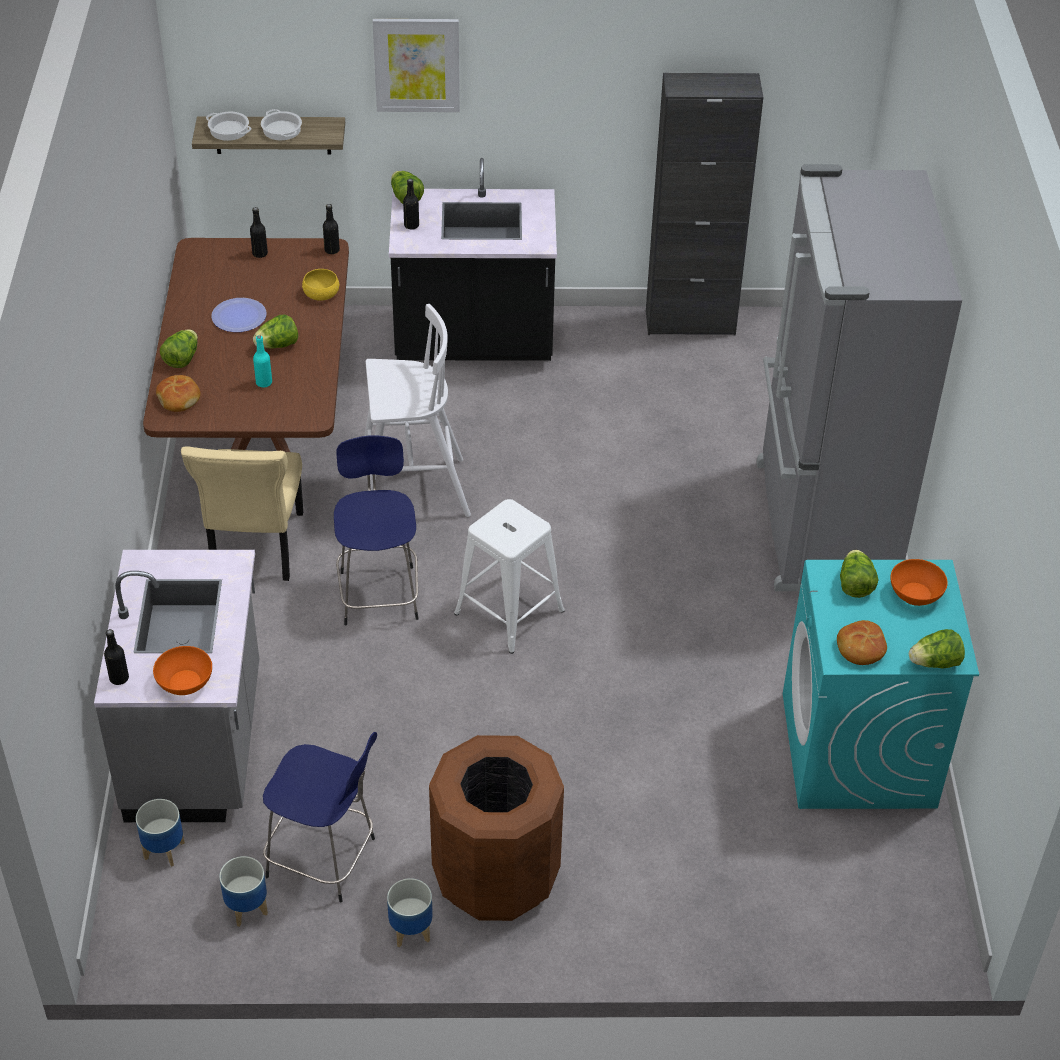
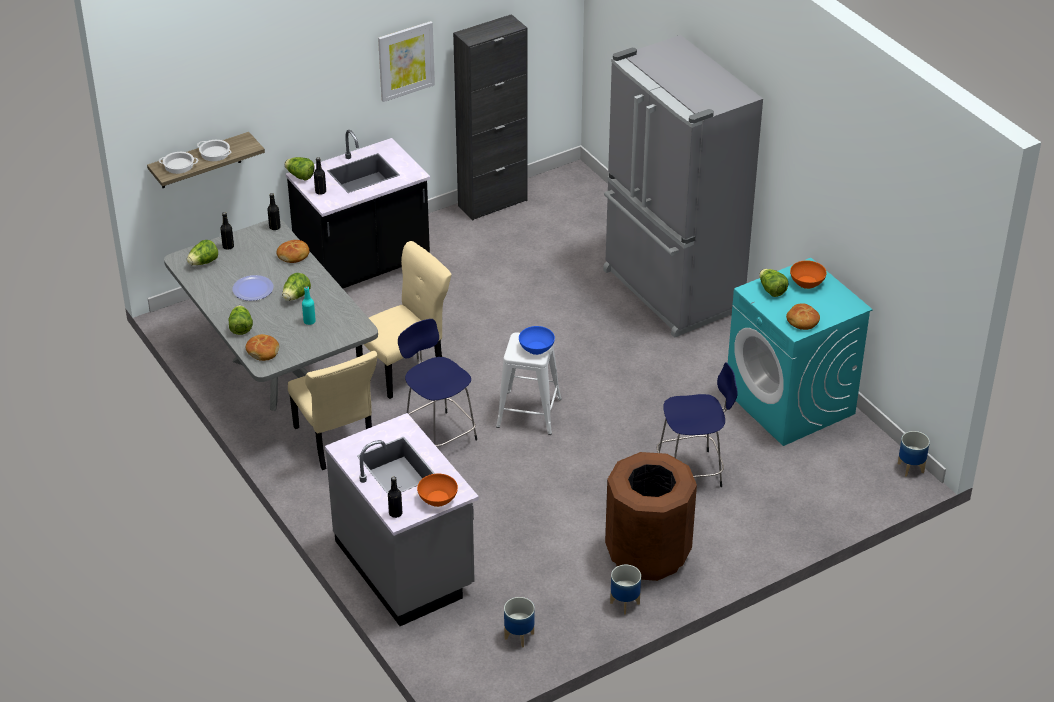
camera: 30 degrees left, 5 degrees down
planter [136,799,185,867] -> planter moved to [898,431,930,477]
brown dining table [143,238,349,452] -> grey dining table [164,219,378,411]
blue stool [263,732,377,903] -> blue stool moved to [657,362,738,487]
yellow bowl [302,269,339,301] -> bread [276,240,309,263]
white stool [364,304,471,517] -> beige chair [356,241,452,399]
picture [373,19,460,112] -> picture moved to [378,21,435,102]
lettuce [909,629,965,668] -> lettuce moved to [187,240,218,265]
none -> blue bowl [519,326,555,355]

